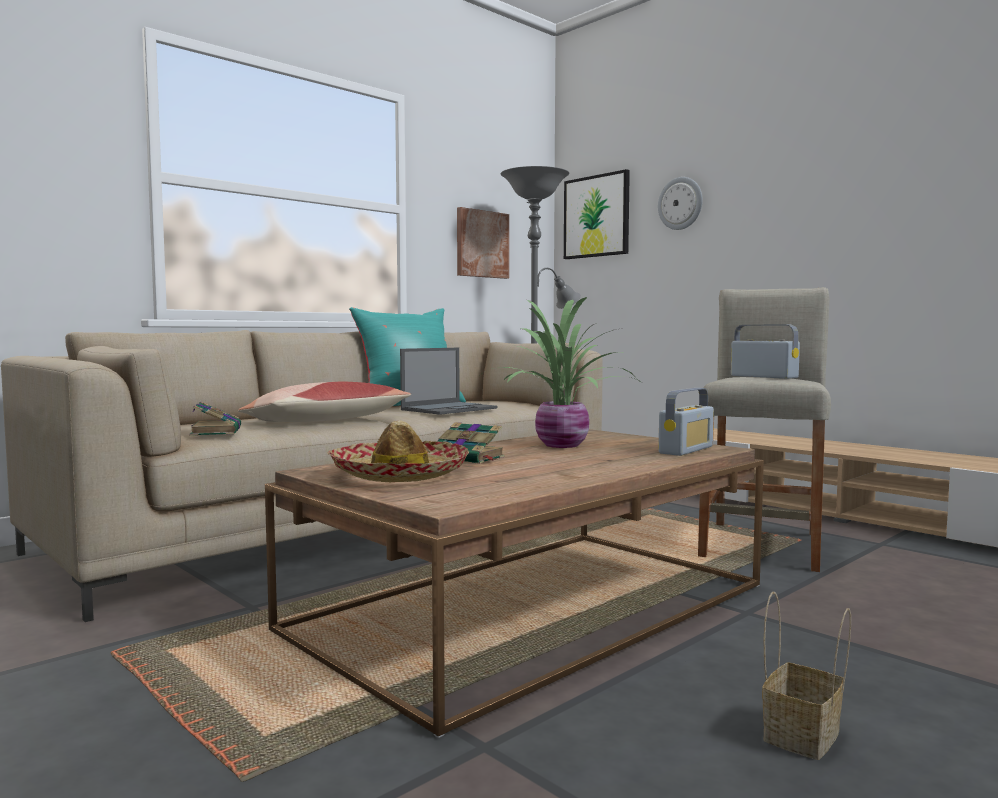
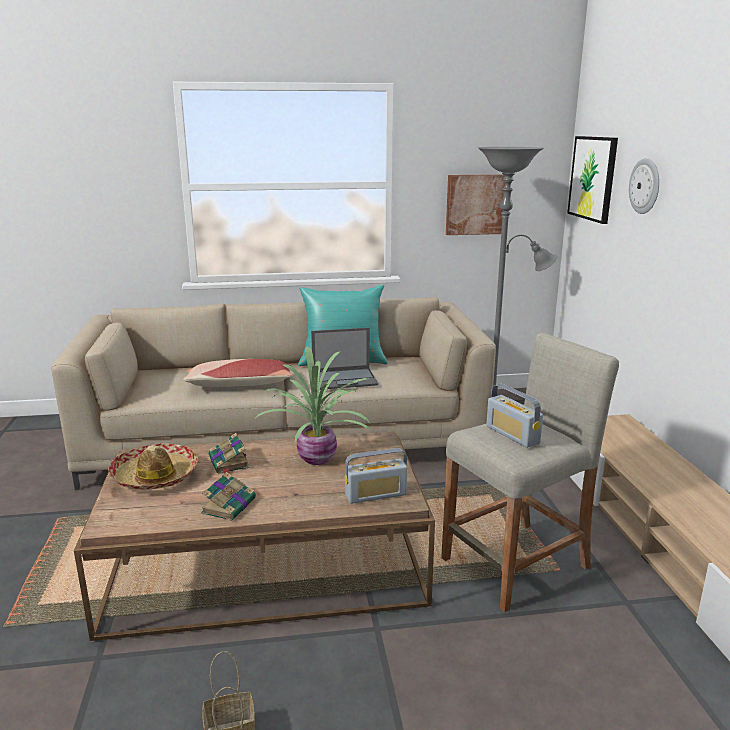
camera: 35 degrees right, 15 degrees up
book [189,402,241,436] -> book moved to [201,472,256,521]
radio [731,324,800,379] -> radio turned 150 degrees clockwise [486,384,543,448]

